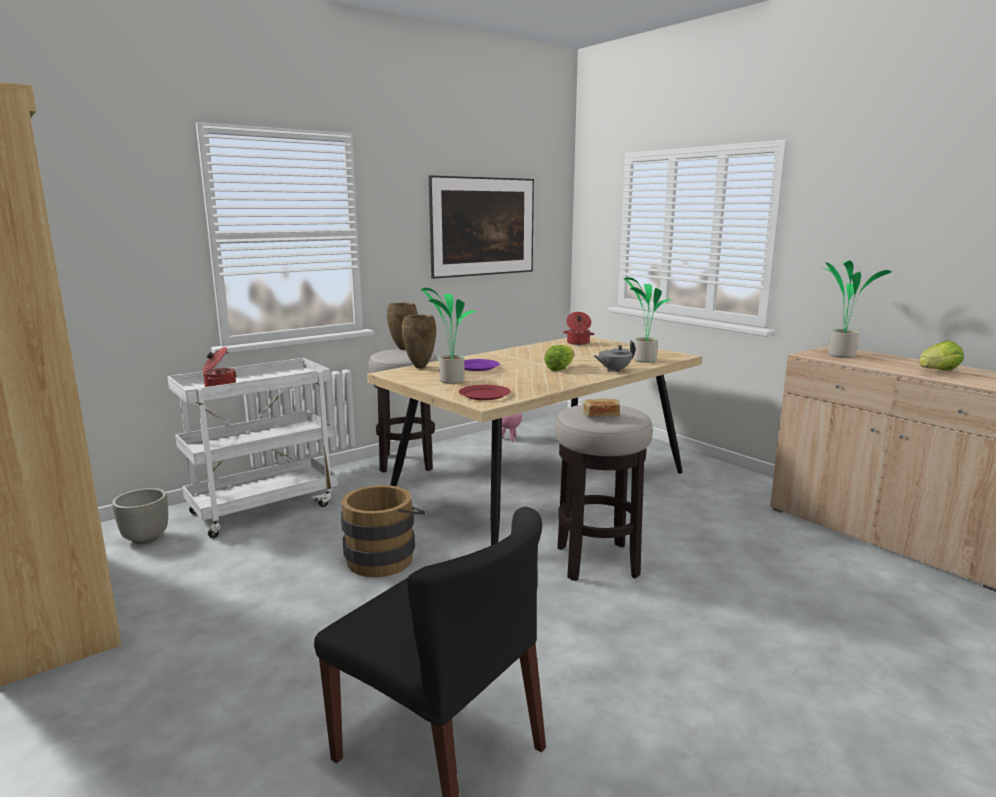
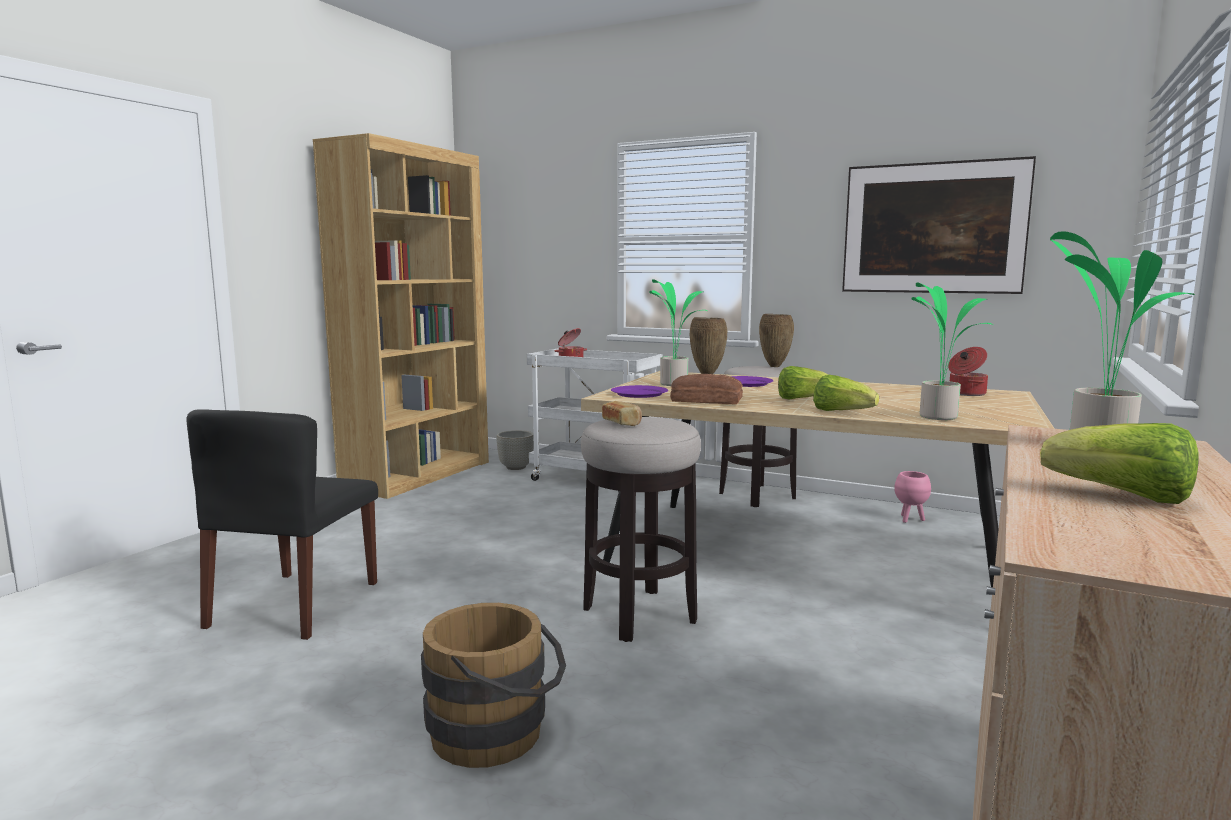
camera: 65 degrees right, 5 degrees down
brown bucket [341,485,425,577] -> brown bucket moved to [421,603,566,768]
red plate [459,385,511,400] -> purple plate [611,385,668,398]
grey teapot [594,340,635,372] -> lettuce [813,375,879,411]
none -> bread [670,374,743,404]

